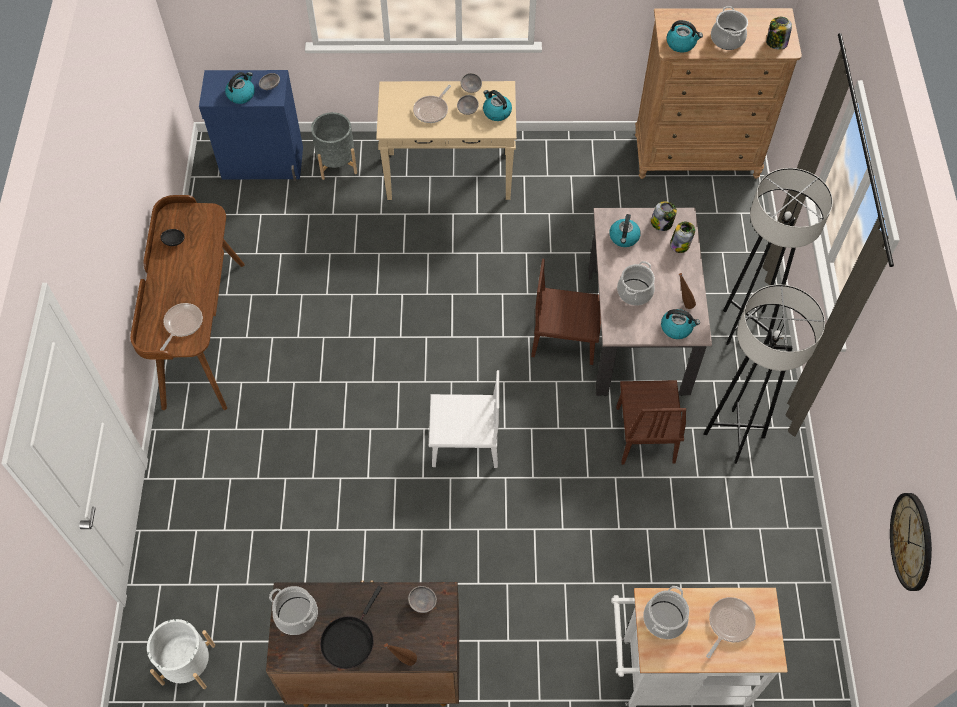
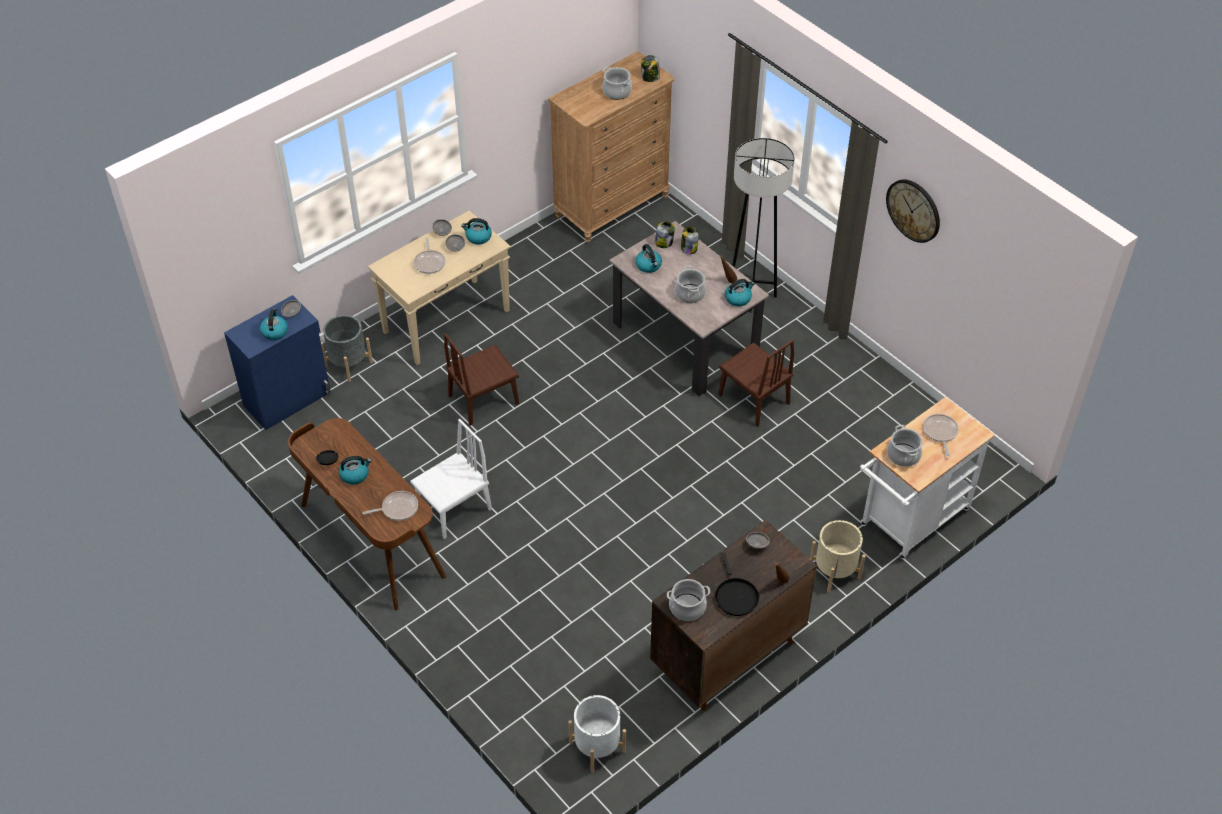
camera: 40 degrees left, 10 degrees down
frying pan [160,303,203,350] -> frying pan turned 90 degrees clockwise [362,491,418,521]
white chair [429,370,499,468] -> white chair moved to [410,419,492,539]
brown chair [531,259,601,365] -> brown chair moved to [444,333,519,426]
kettle [666,20,703,53] -> kettle moved to [339,456,372,485]
grey floor lamp [704,285,825,464] -> none
wall clock [890,493,932,591] -> wall clock moved to [886,179,940,243]
none -> beige planter [810,520,866,592]

